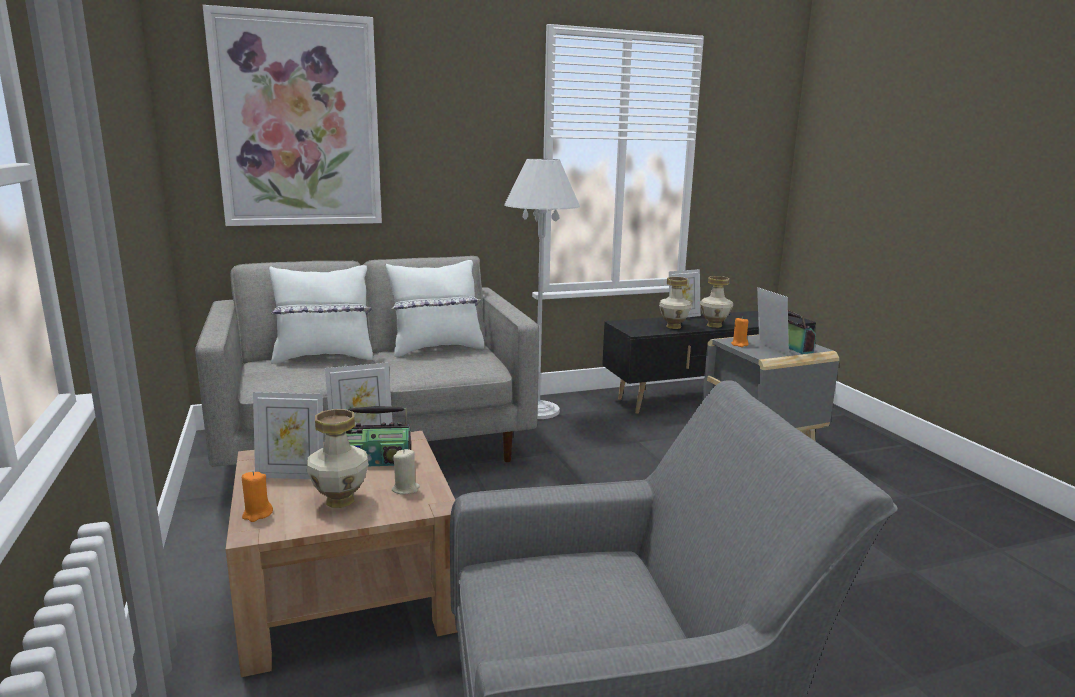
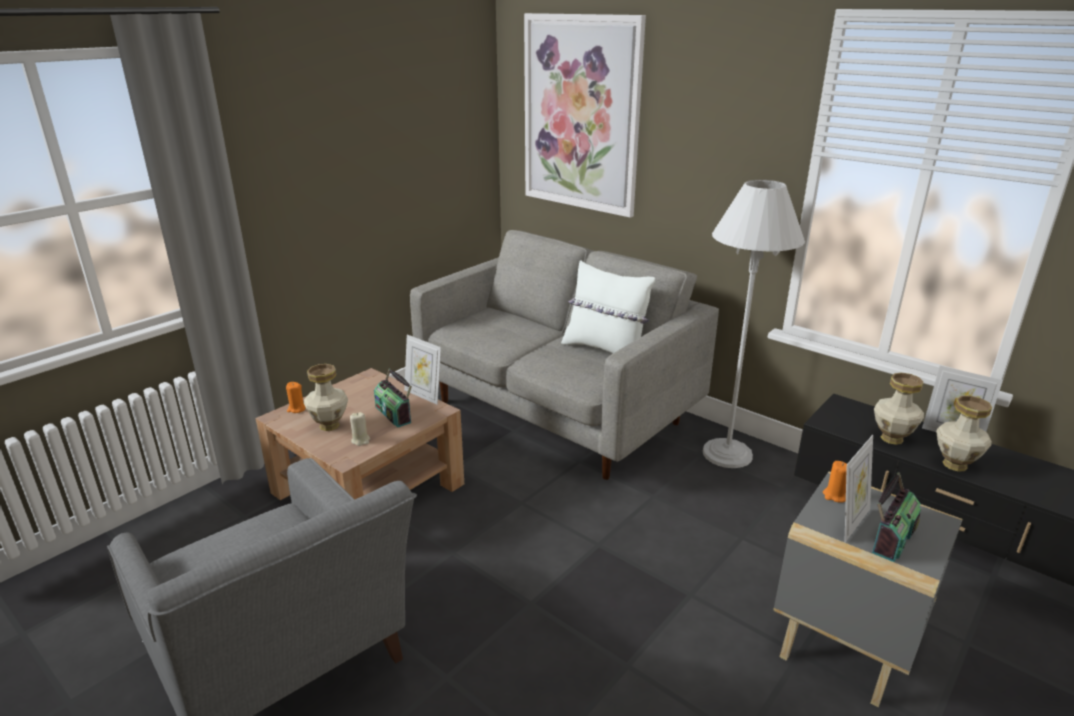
camera: 60 degrees right, 10 degrees up
picture frame [253,392,323,479] -> none
white pillow [269,265,373,364] -> none

